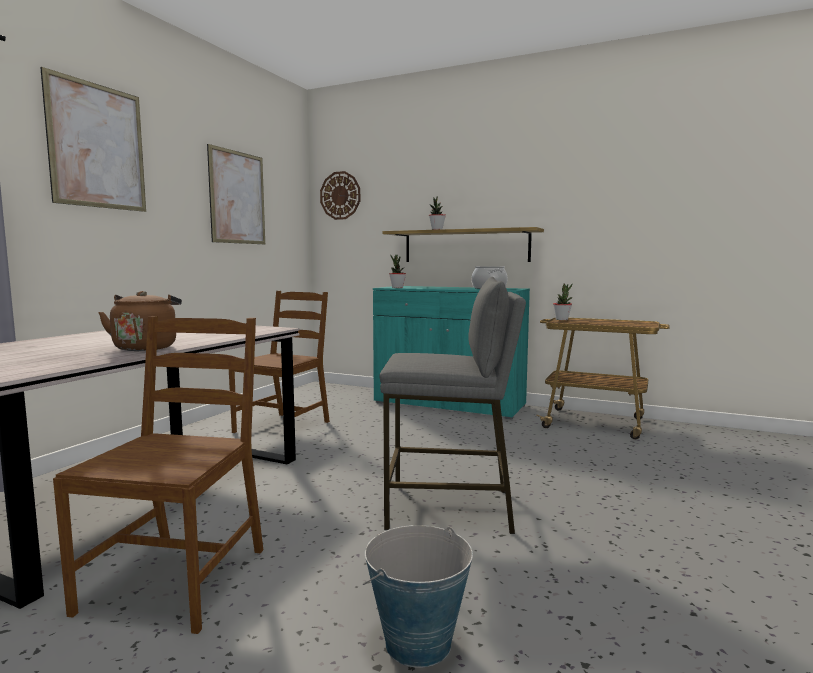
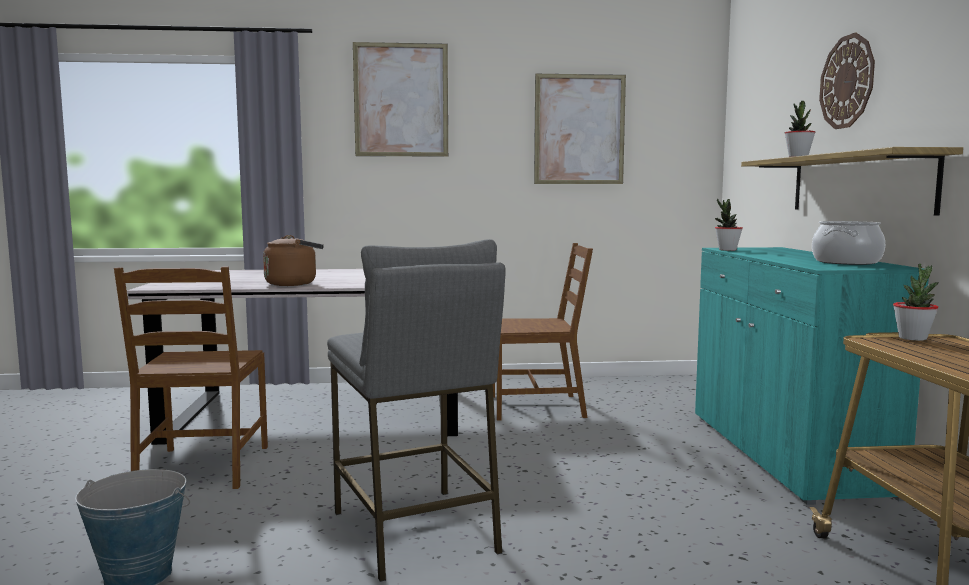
camera: 60 degrees right, 0 degrees up
brown chair [53,316,263,634] -> brown chair turned 105 degrees clockwise [114,267,268,489]
wall clock [320,171,360,220] -> wall clock moved to [819,33,875,129]

